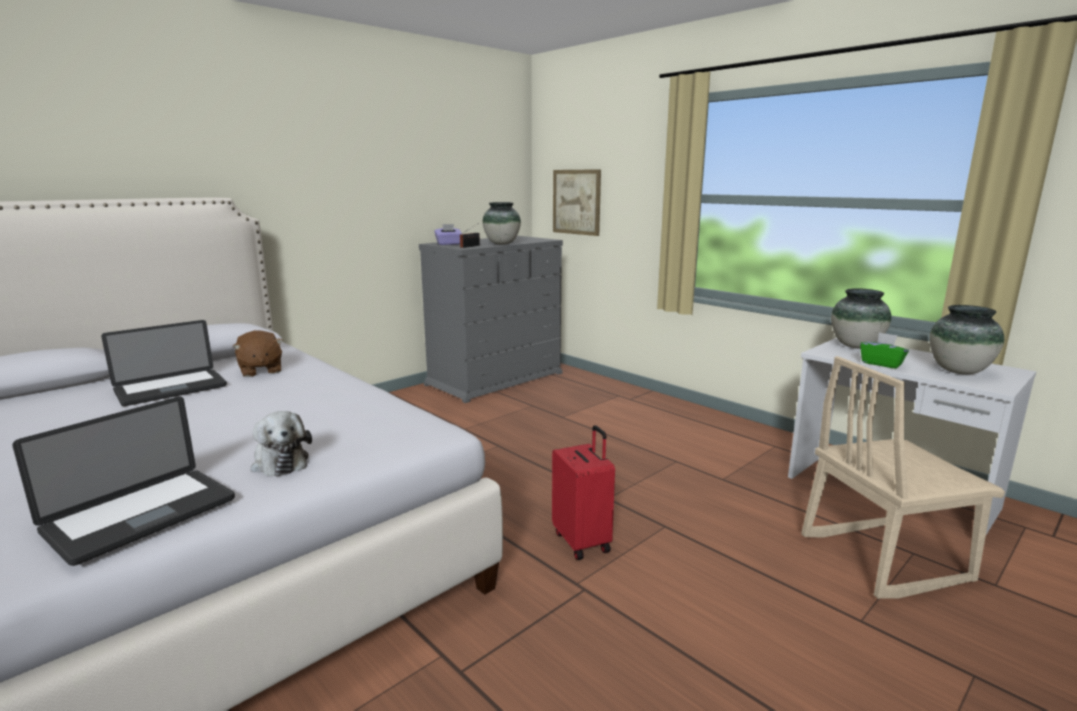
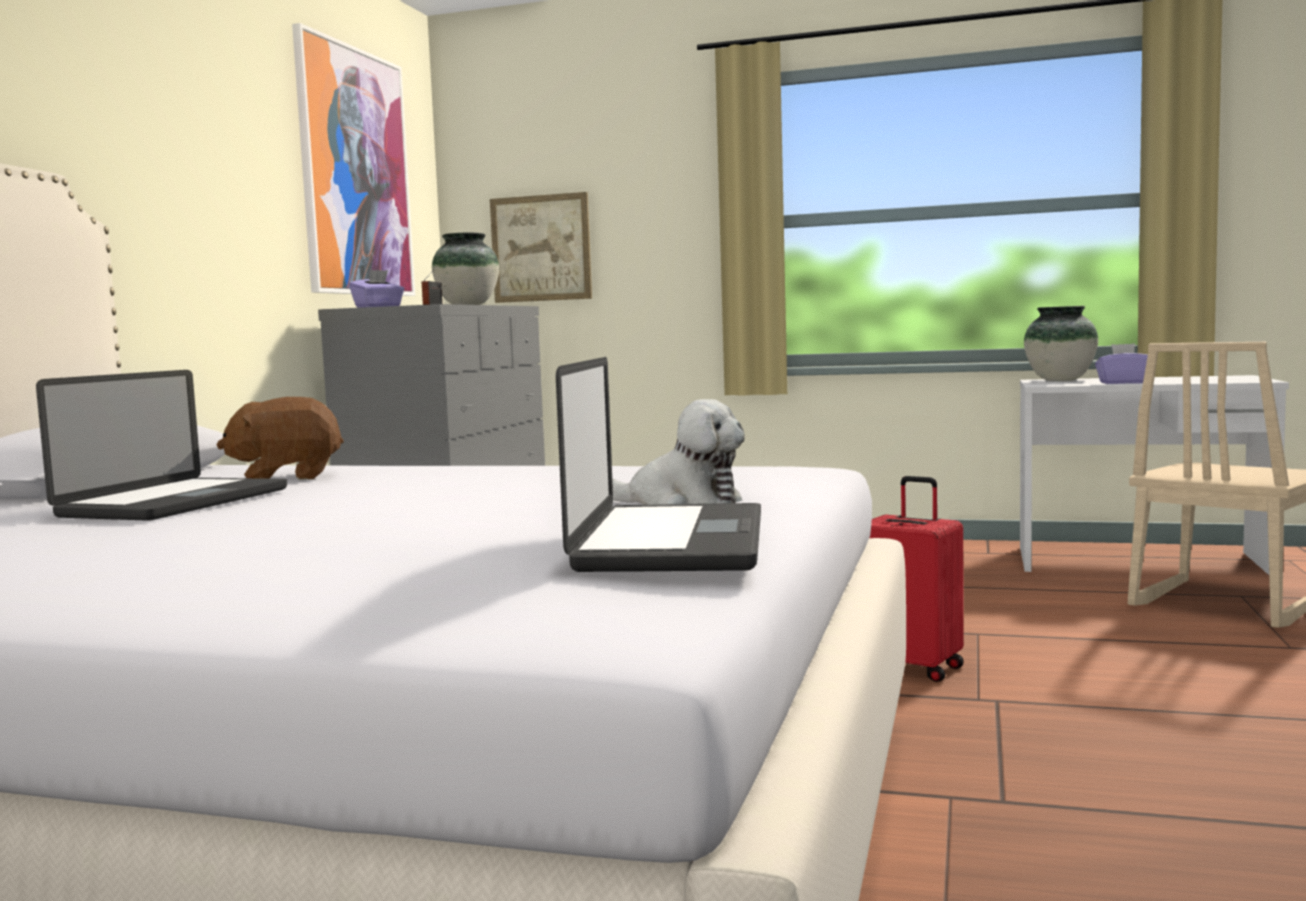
camera: 30 degrees left, 10 degrees down
brown plush toy [232,330,283,377] -> brown plush toy turned 135 degrees clockwise [217,397,344,480]
green tissue box [860,332,909,369] -> purple tissue box [1095,343,1148,384]
vase [929,305,1004,374] -> none
none -> picture [292,23,415,296]

